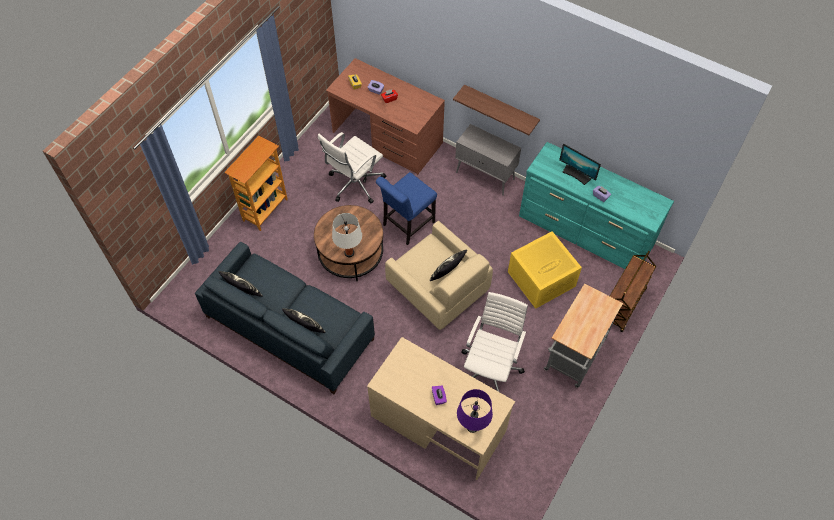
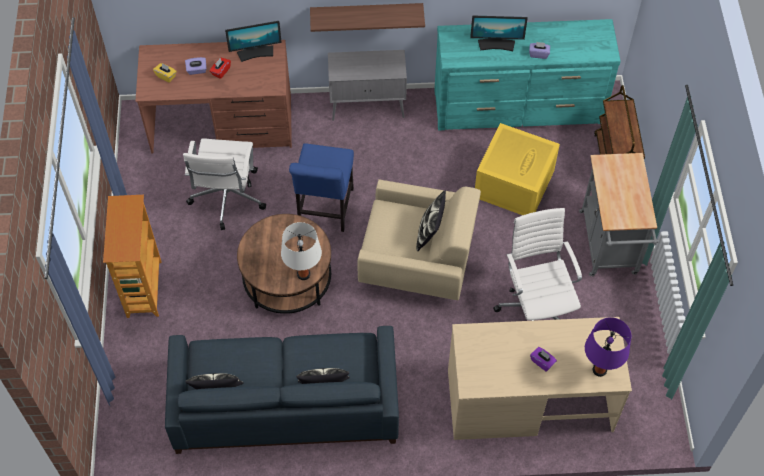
camera: 35 degrees left, 0 degrees up
none -> monitor [225,21,282,62]

